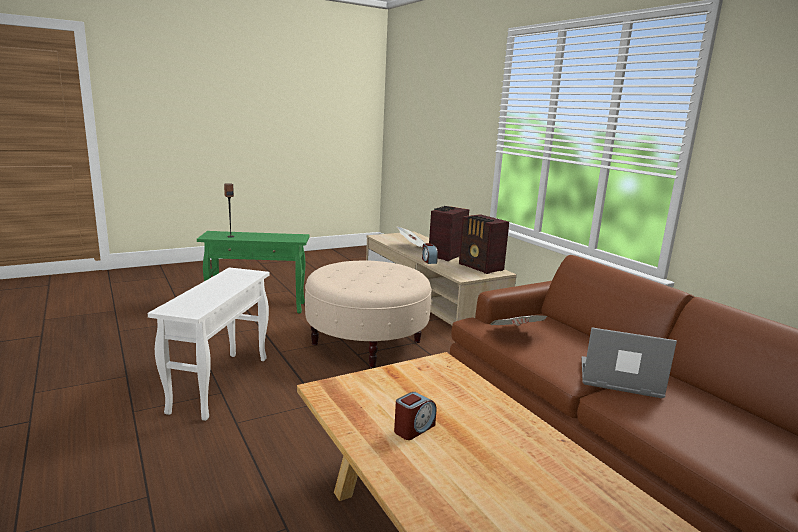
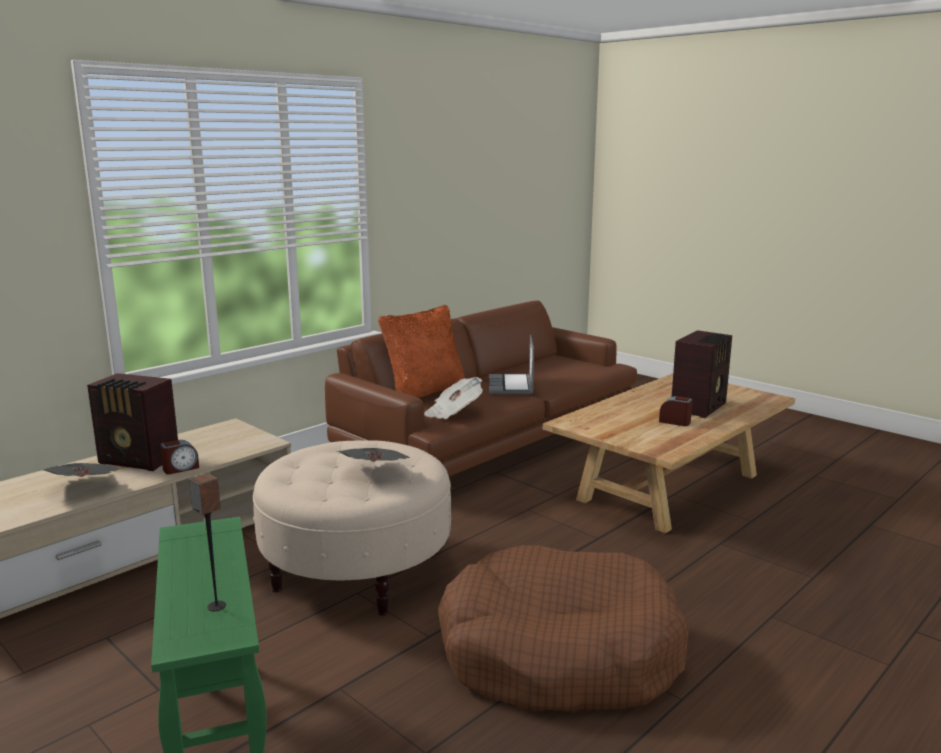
camera: 105 degrees left, 0 degrees up
white side table [148,267,270,421] -> brown dog bed [438,545,689,712]
radio [459,214,509,274] -> radio moved to [672,330,733,418]
none -> newspaper [337,448,409,462]
none -> orange pillow [378,305,465,398]

